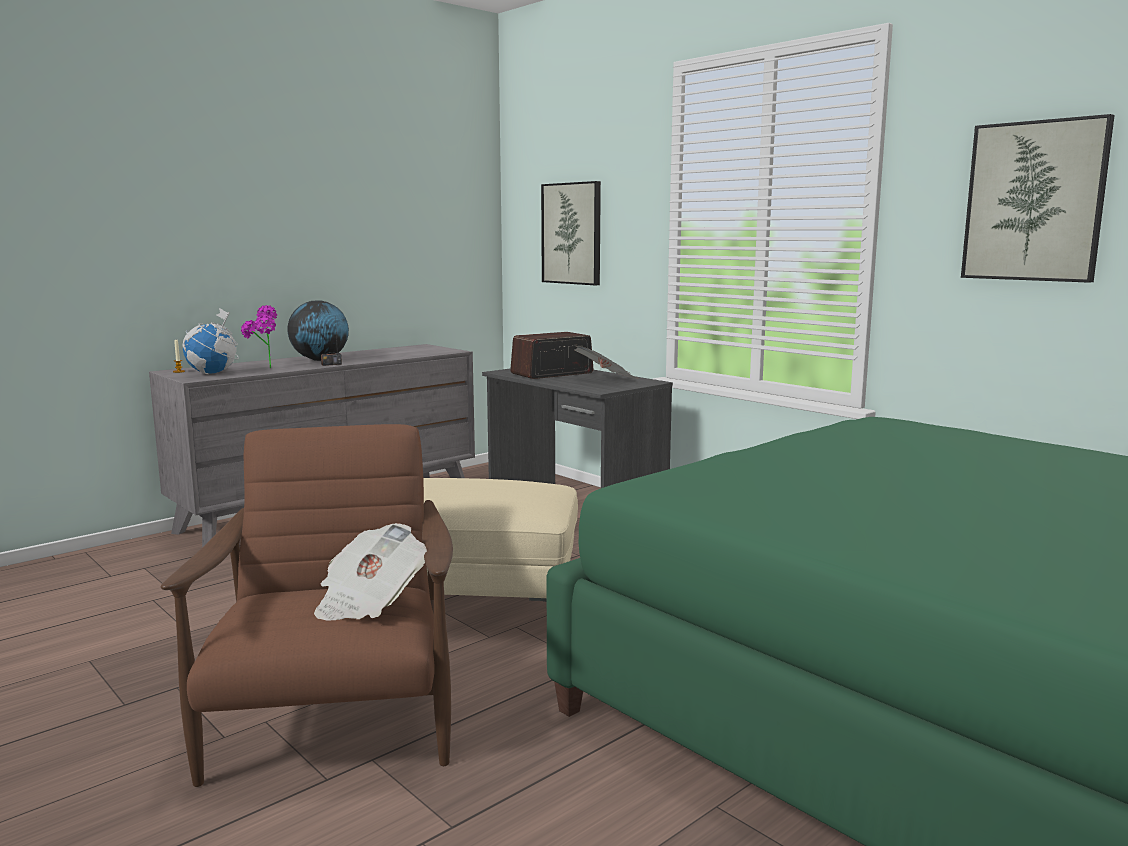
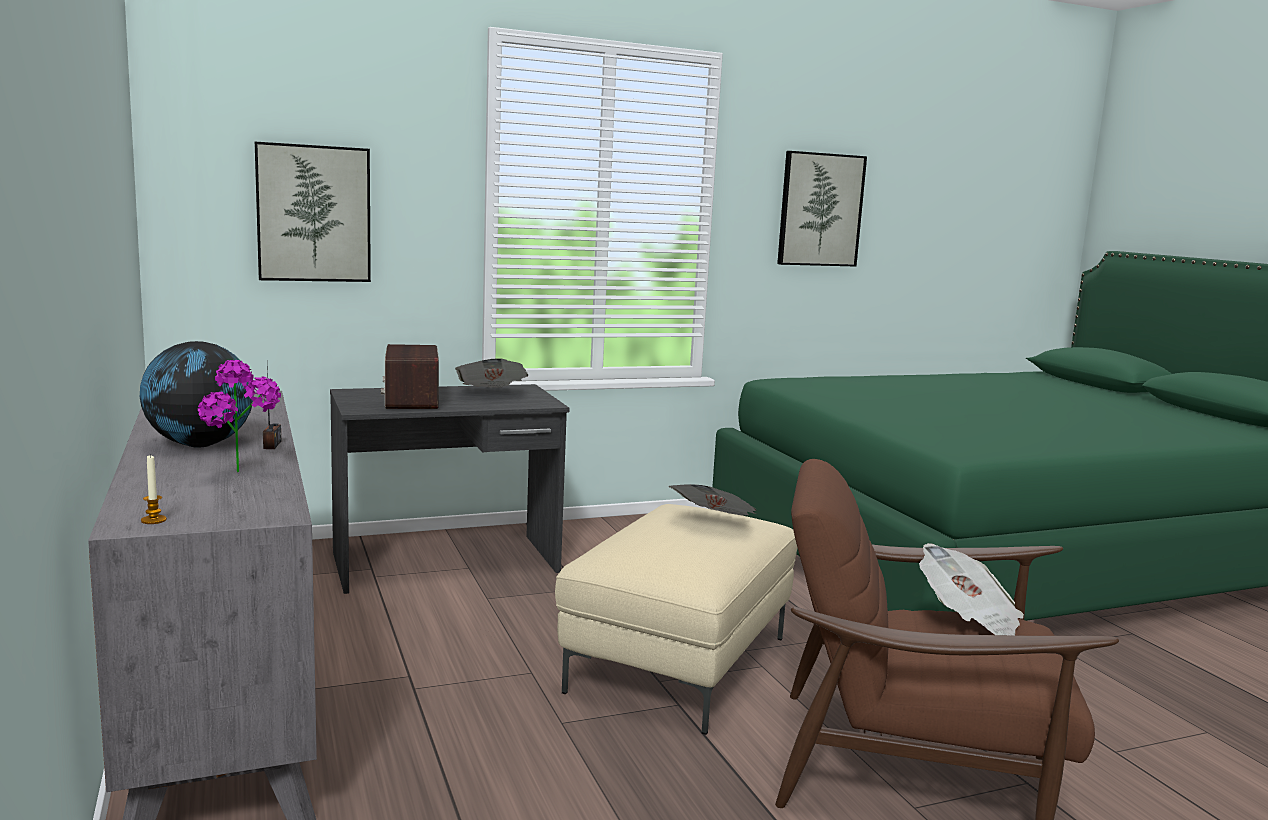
camera: 70 degrees left, 0 degrees up
globe [183,308,239,374] -> none
none -> newspaper [669,484,757,516]

